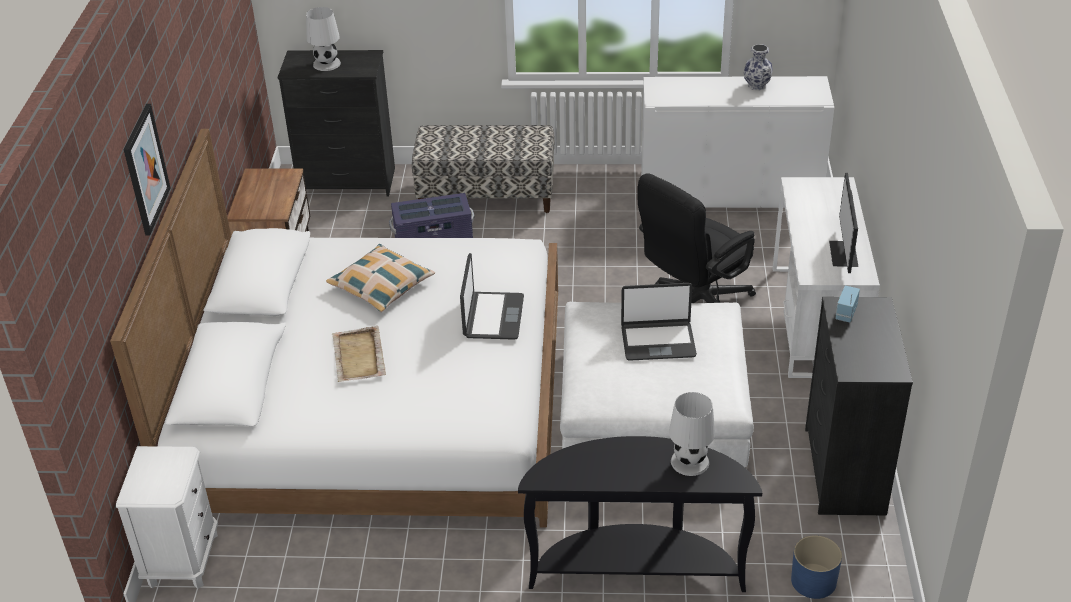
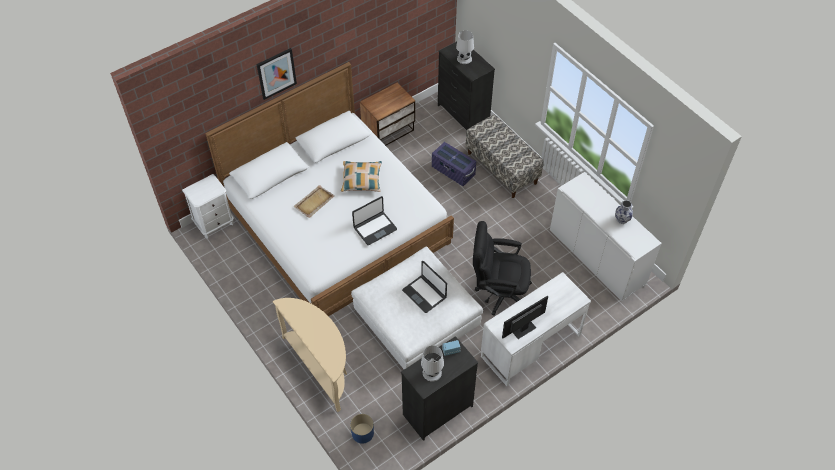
camera: 50 degrees right, 15 degrees up
black console table [518,436,762,592] -> beige console table [273,298,347,412]
white table lamp [669,392,715,476] -> white table lamp moved to [421,345,444,382]

